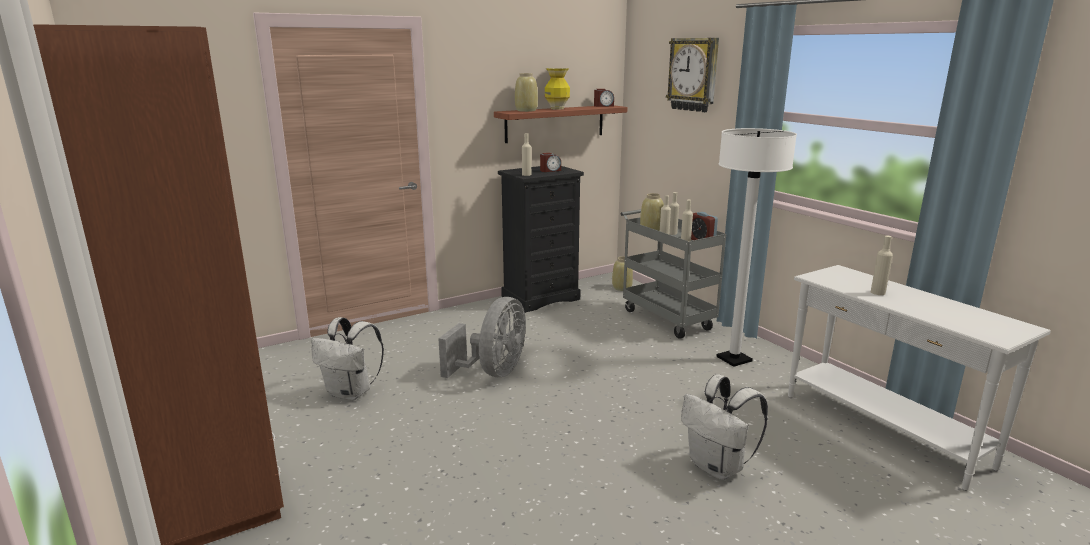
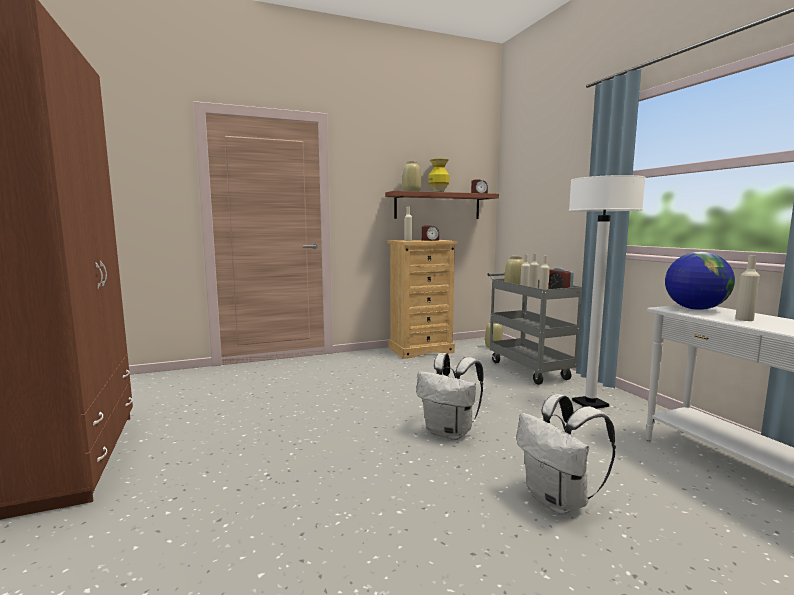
camera: 10 degrees right, 10 degrees down
white backpack [311,317,384,401] -> white backpack moved to [416,353,484,440]
grey fan [438,297,526,378] -> none
black dresser [498,166,584,313] -> beige dresser [387,240,458,359]
wall clock [666,38,719,112] -> none
none -> globe [665,252,735,310]

